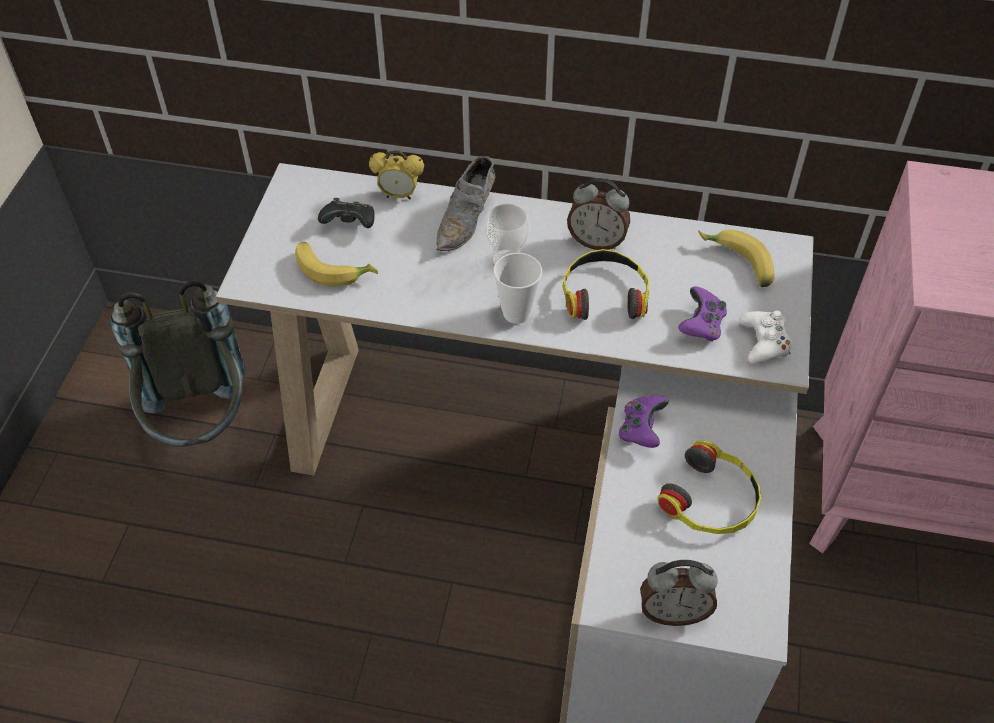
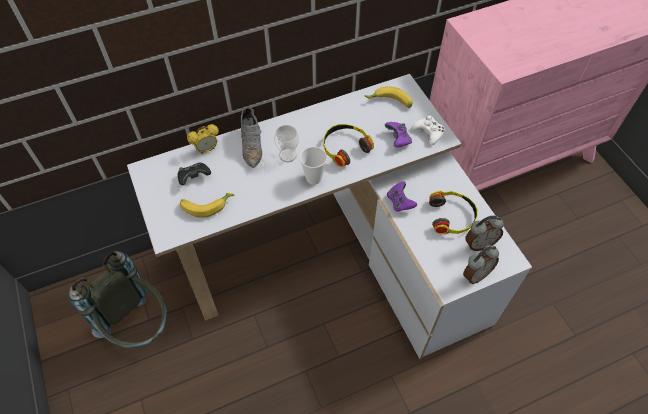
camera: 35 degrees left, 5 degrees up
alarm clock [567,178,630,250] -> alarm clock moved to [465,215,504,251]

